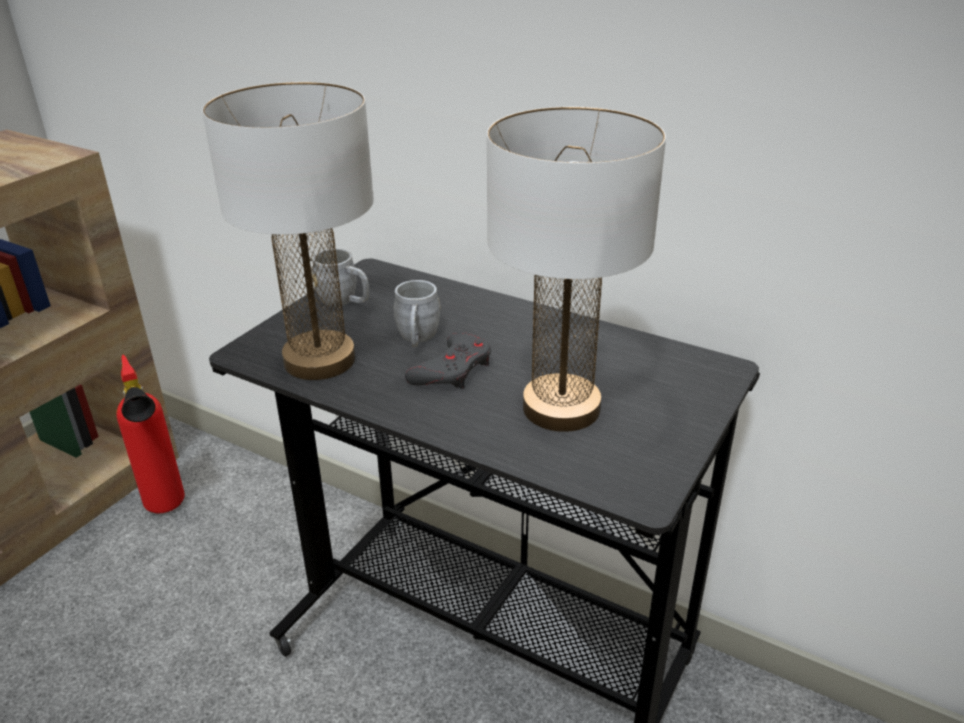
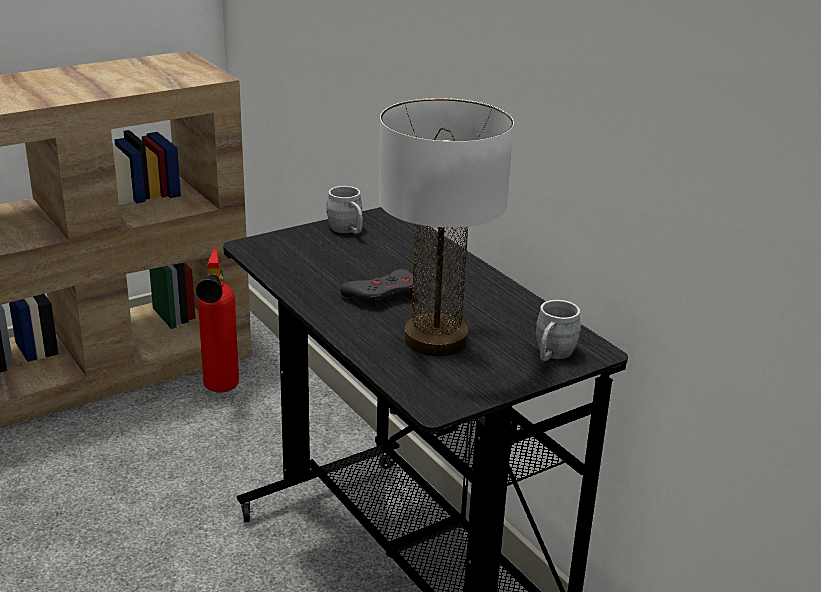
camera: 25 degrees right, 5 degrees down
table lamp [202,82,374,380] -> none
grey mug [393,280,441,347] -> grey mug moved to [536,300,581,361]

